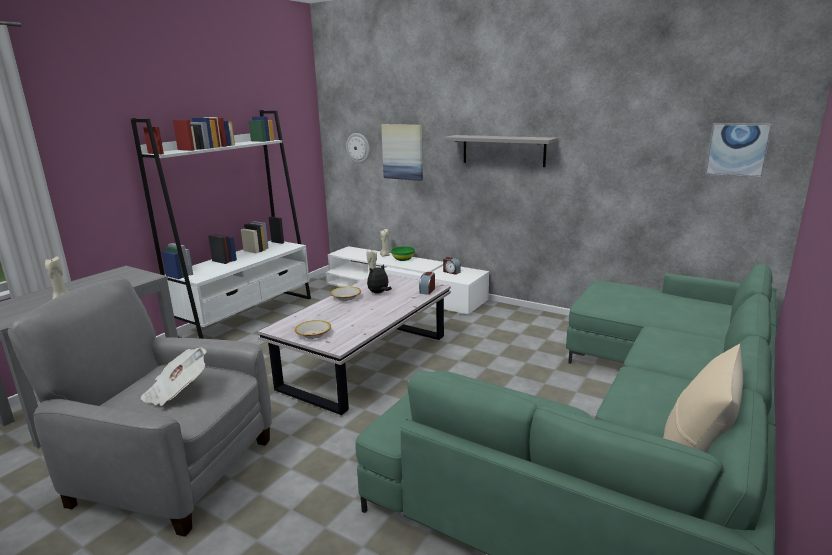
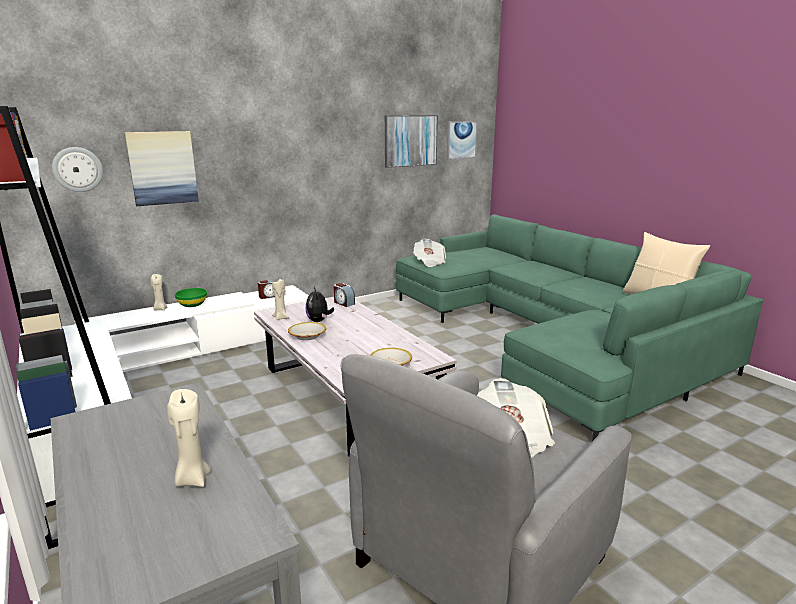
camera: 65 degrees left, 0 degrees up
grey shelf [444,135,558,167] -> none
none -> picture [385,115,438,168]
none -> newspaper [413,239,446,267]

